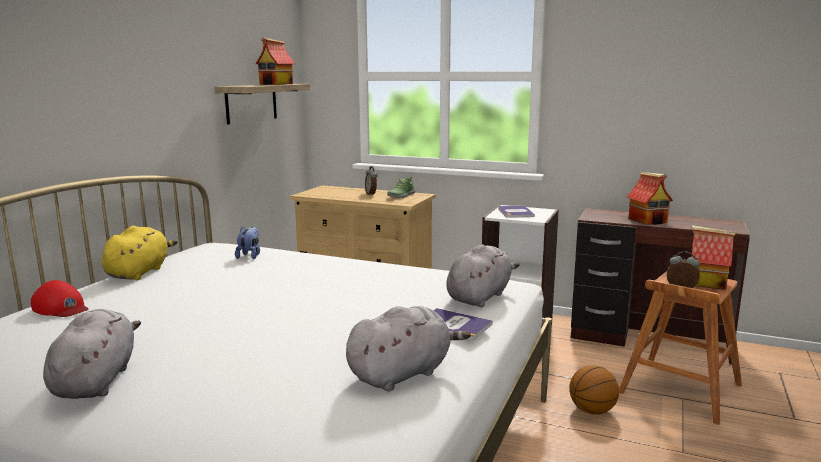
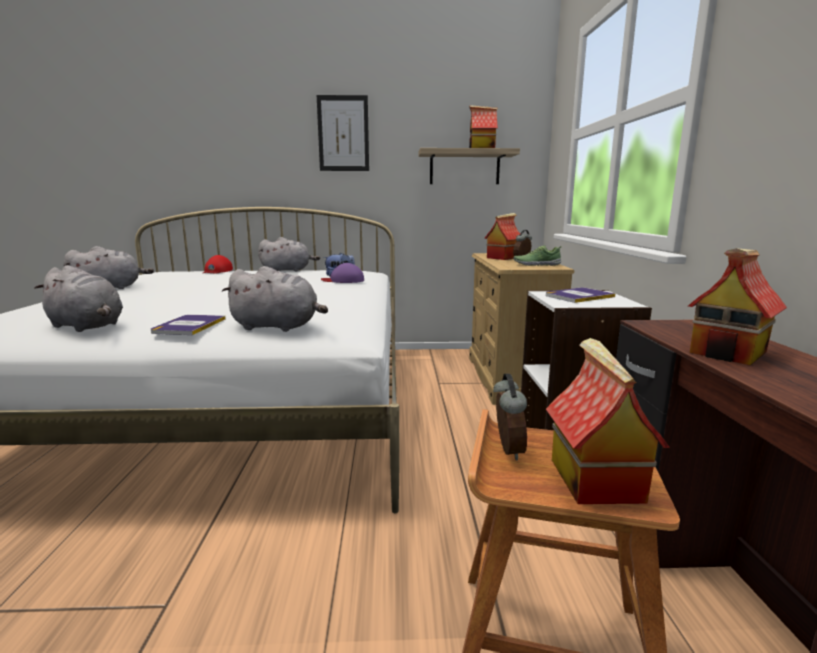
camera: 65 degrees right, 0 degrees up
yellow plush toy [102,226,178,280] -> grey plush toy [258,237,320,271]
basketball [569,365,619,415] -> none
none -> picture [317,95,369,171]
none -> purple cap [321,263,364,283]
none -> toy house [484,213,520,260]

